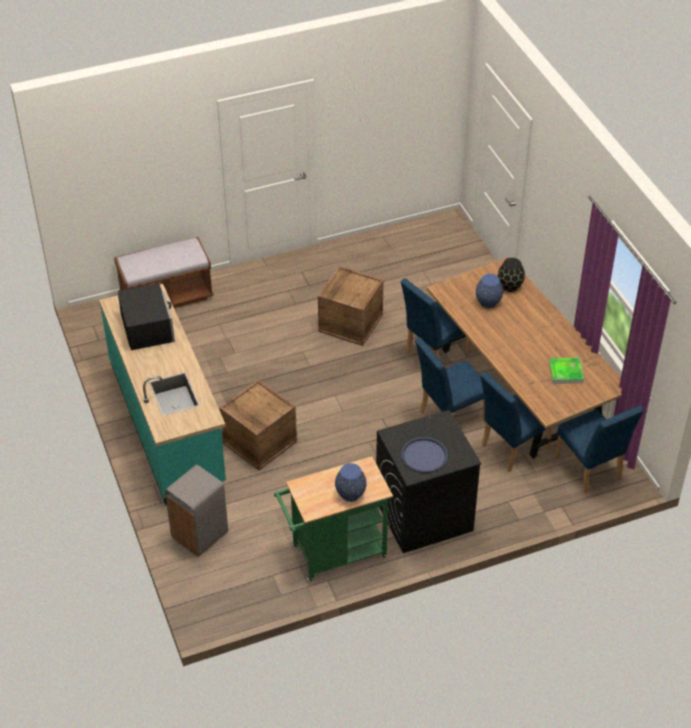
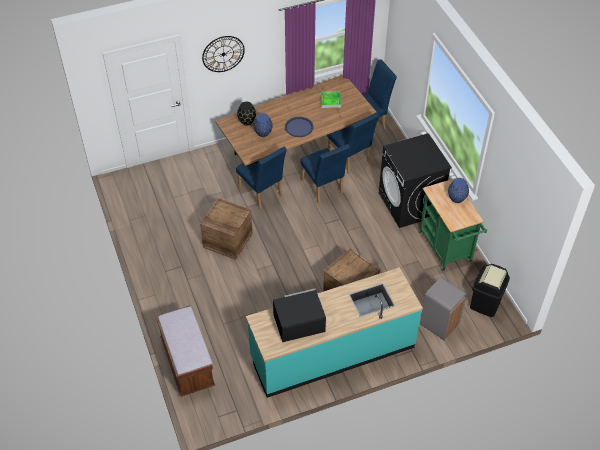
camera: 90 degrees left, 5 degrees up
blue tray [401,437,448,473] -> blue tray moved to [285,117,313,137]
none -> wall clock [202,36,245,72]
none -> black trash can [470,264,510,317]

